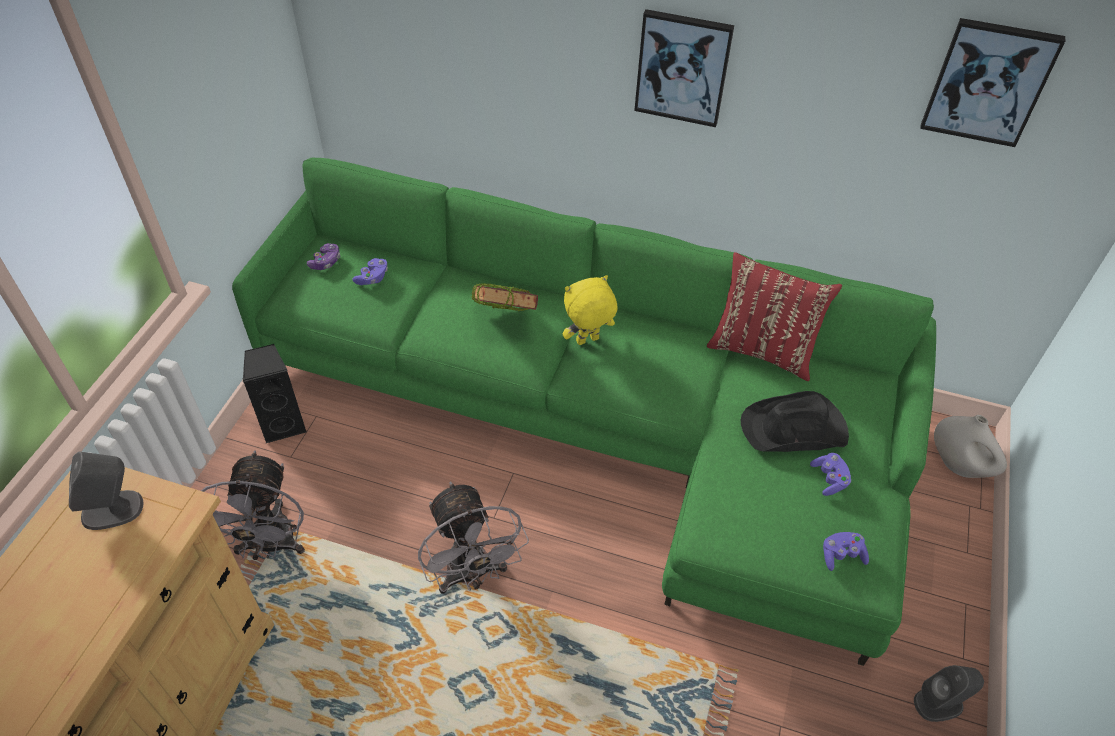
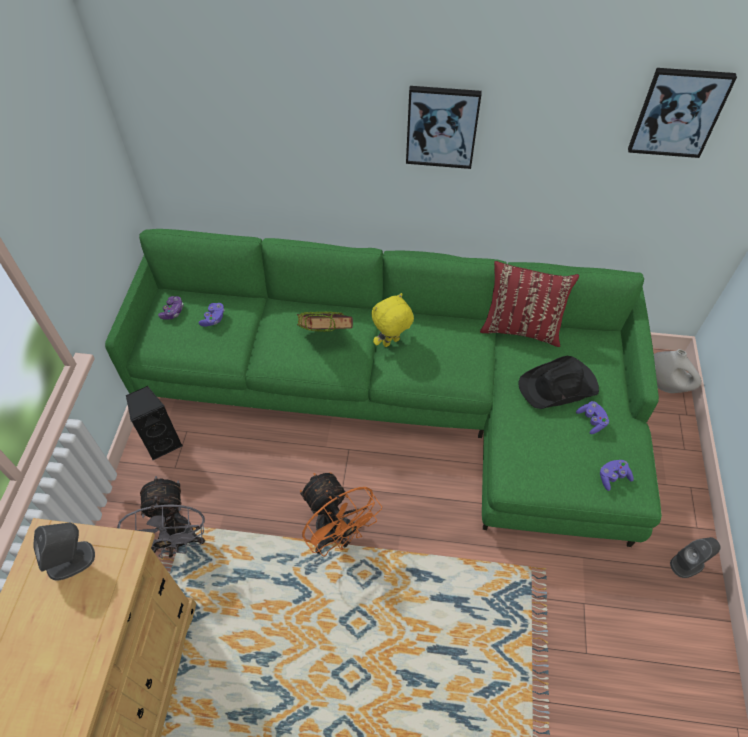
camera: 10 degrees left, 5 degrees up
grey fan [418,482,529,594] -> orange fan [300,472,382,557]

